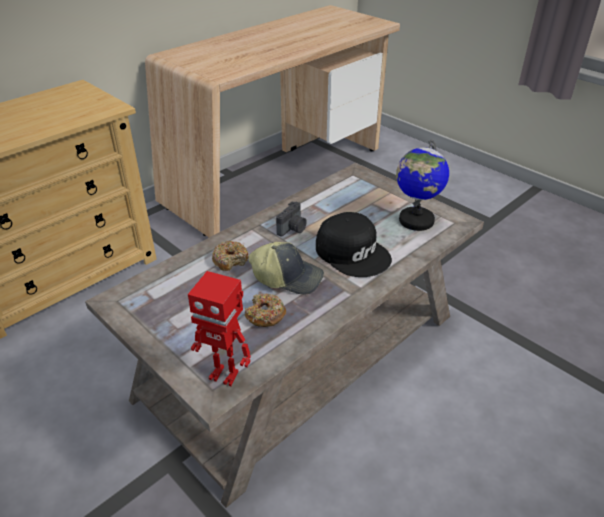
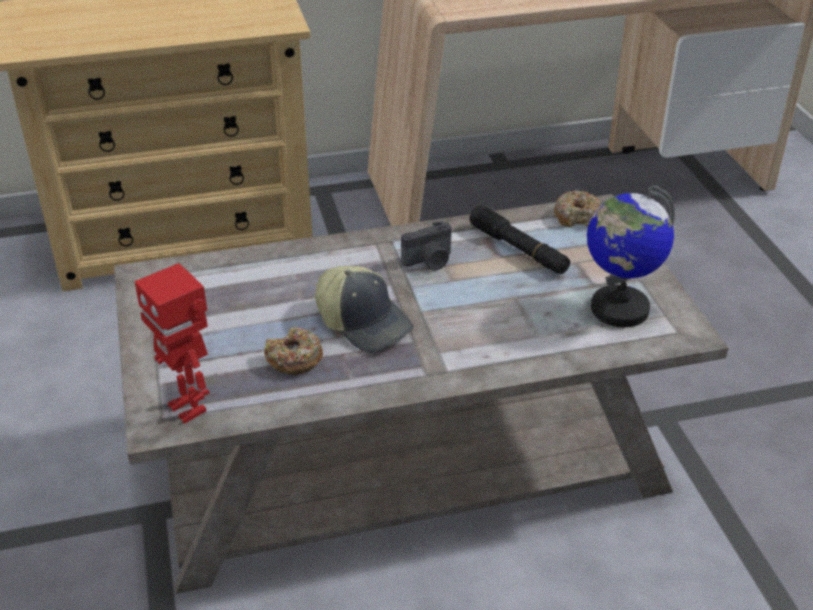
camera: 30 degrees right, 0 degrees up
donut [212,241,249,271] -> donut moved to [554,190,601,227]
black cap [316,212,392,277] -> none
none -> black flashlight [470,205,570,274]

